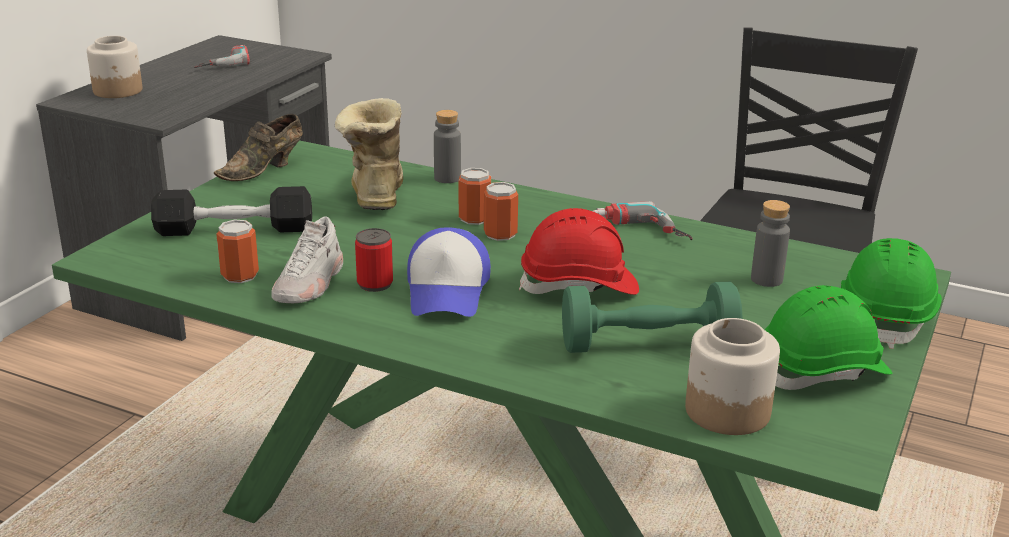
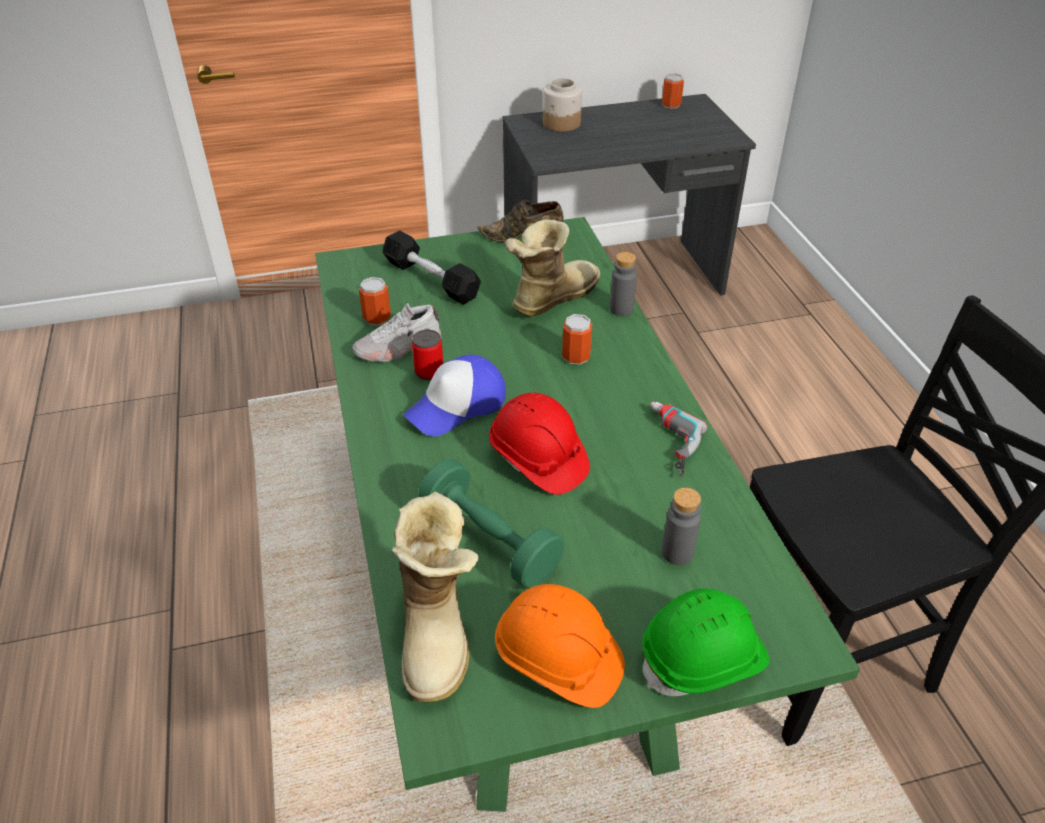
camera: 50 degrees right, 15 degrees up
power drill [194,45,250,68] -> none
can [484,182,518,241] -> can moved to [662,73,684,109]
jar [685,318,780,435] -> boot [392,492,479,702]
green hard hat [765,285,893,390] -> orange hard hat [495,584,625,708]

